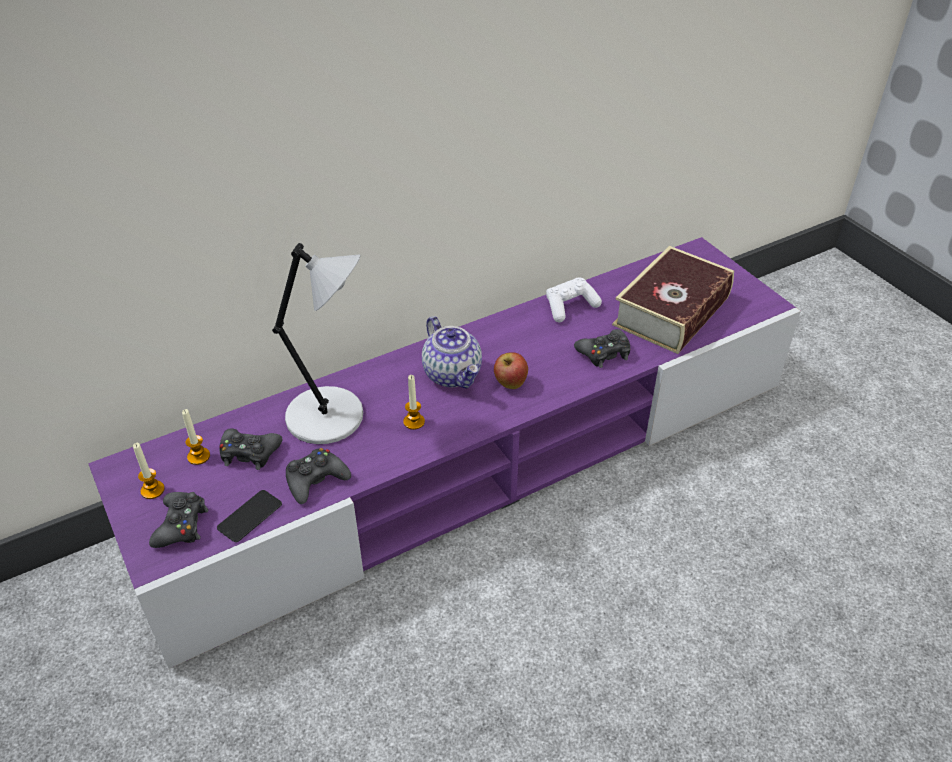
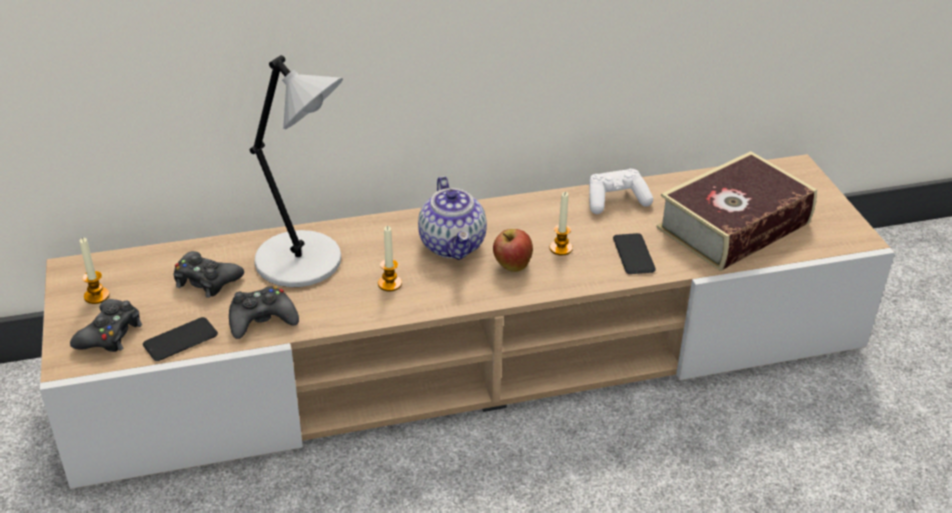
camera: 15 degrees right, 5 degrees down
purple tv stand [88,237,801,669] -> beige tv stand [40,154,895,489]
candle [182,409,210,465] -> candle moved to [550,192,573,256]
black game controller [574,329,630,368] -> phone [613,233,656,274]

